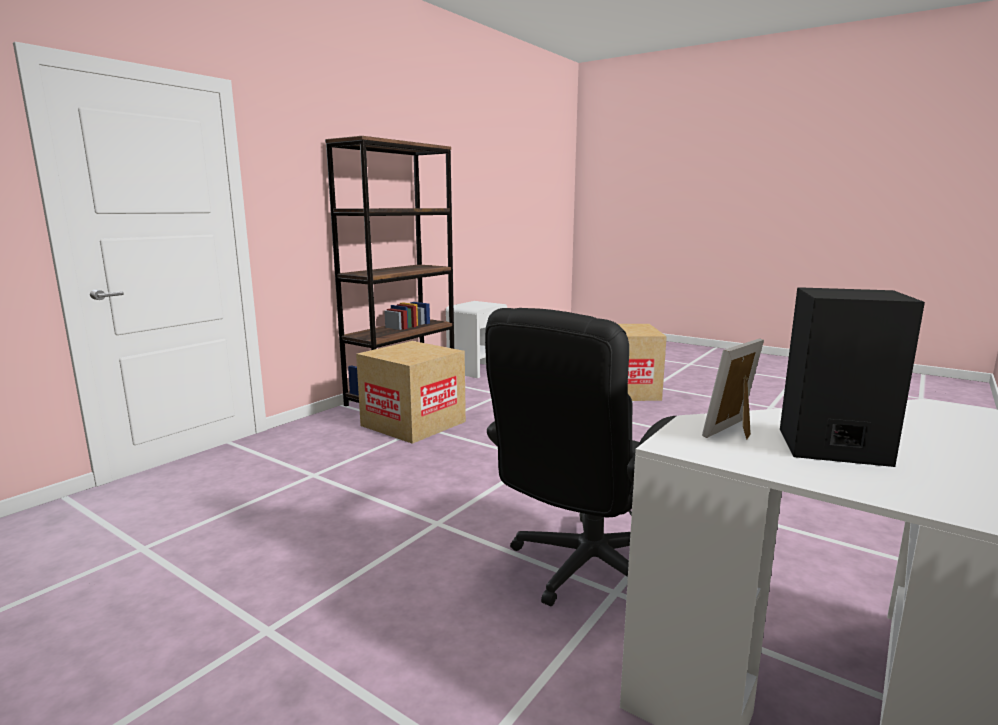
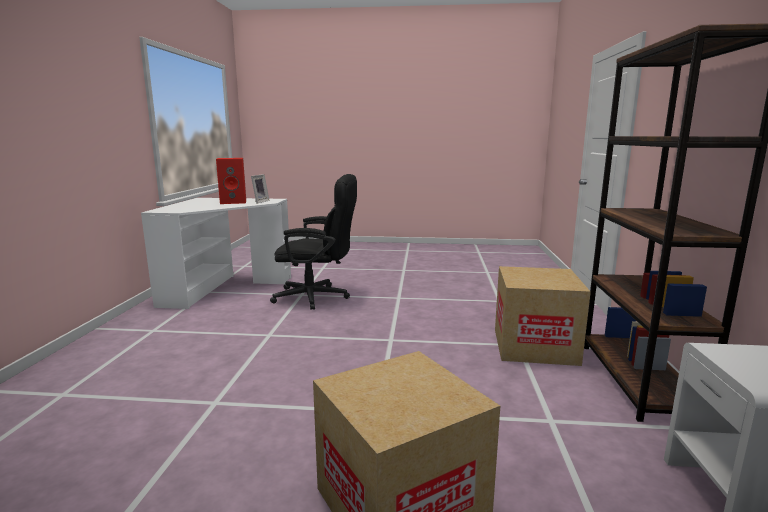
camera: 150 degrees right, 0 degrees up
black office chair [485,308,676,606] -> black office chair turned 90 degrees clockwise [270,174,357,310]
black speaker [780,287,925,467] -> red speaker [216,158,246,204]

